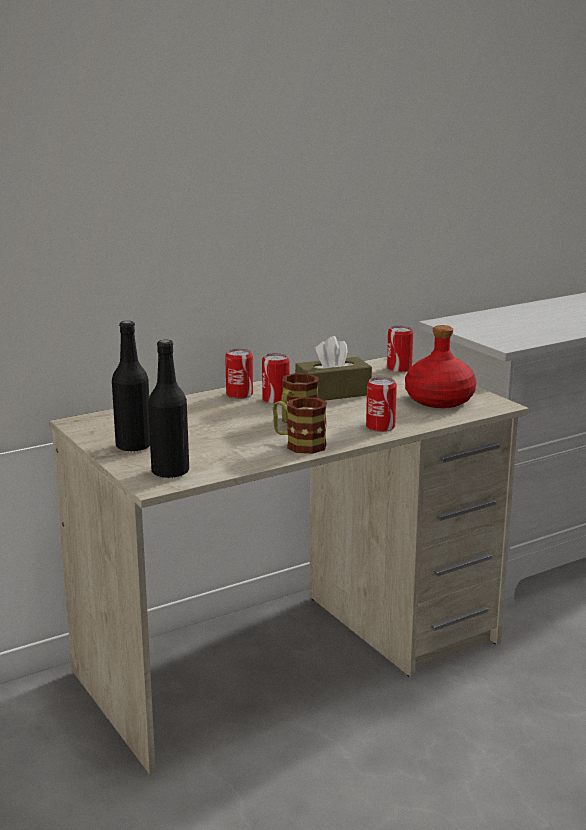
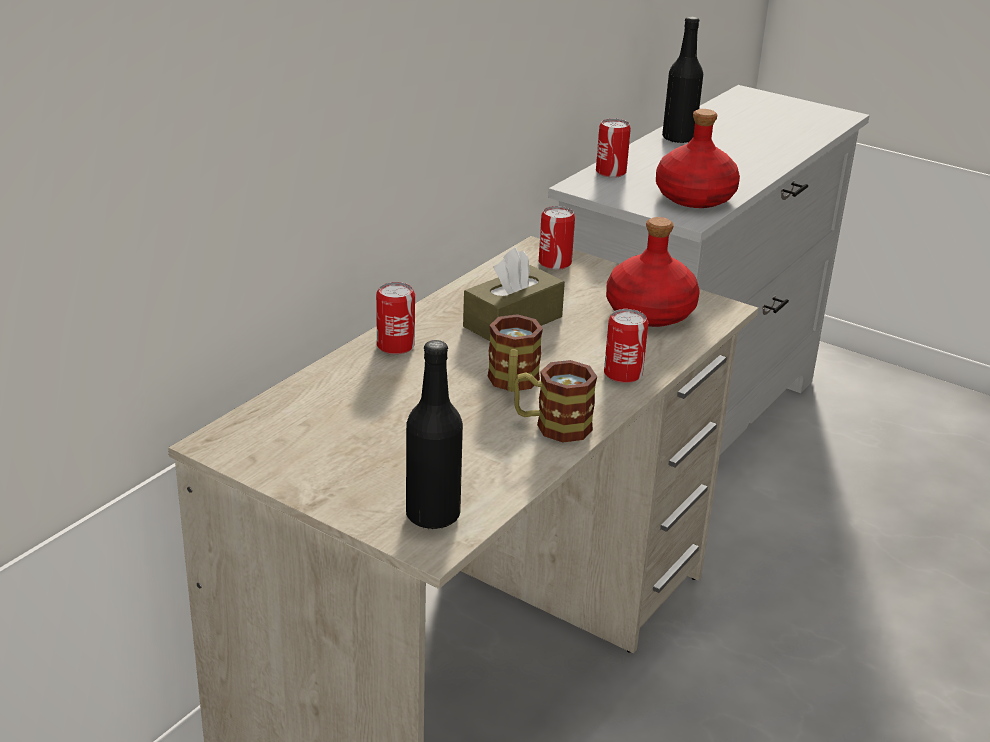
camera: 25 degrees left, 10 degrees up
black bottle [112,321,150,452] -> black bottle moved to [662,16,703,143]
can [262,353,290,404] -> can moved to [596,118,631,178]
none -> red bottle [656,109,740,208]

